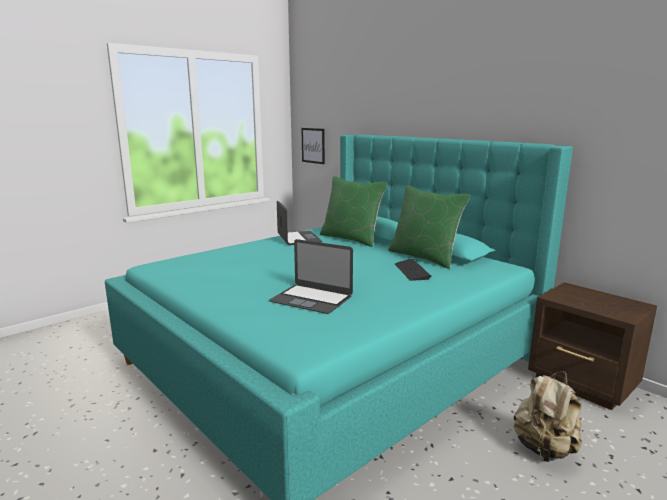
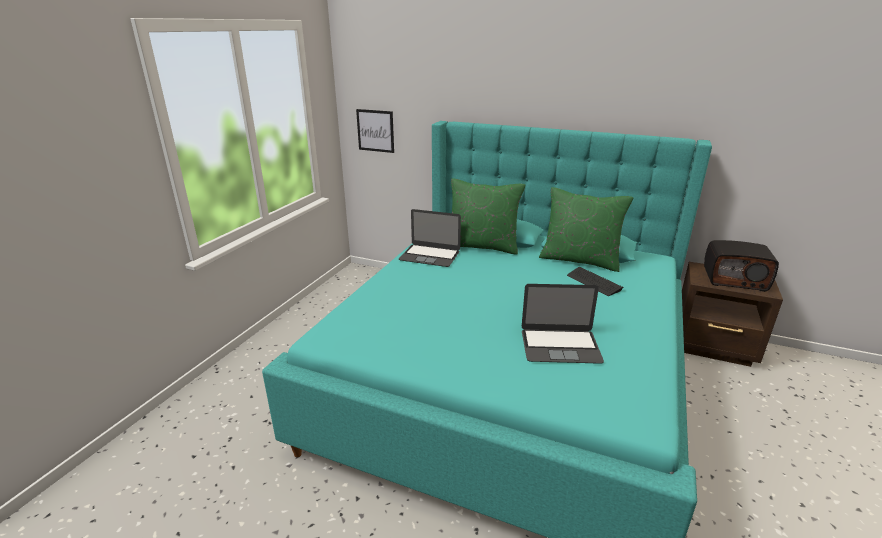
camera: 25 degrees left, 10 degrees up
laptop [277,201,322,245] -> laptop turned 150 degrees clockwise [399,209,461,267]
beige backpack [513,372,582,462] -> none
none -> radio [704,240,779,292]

